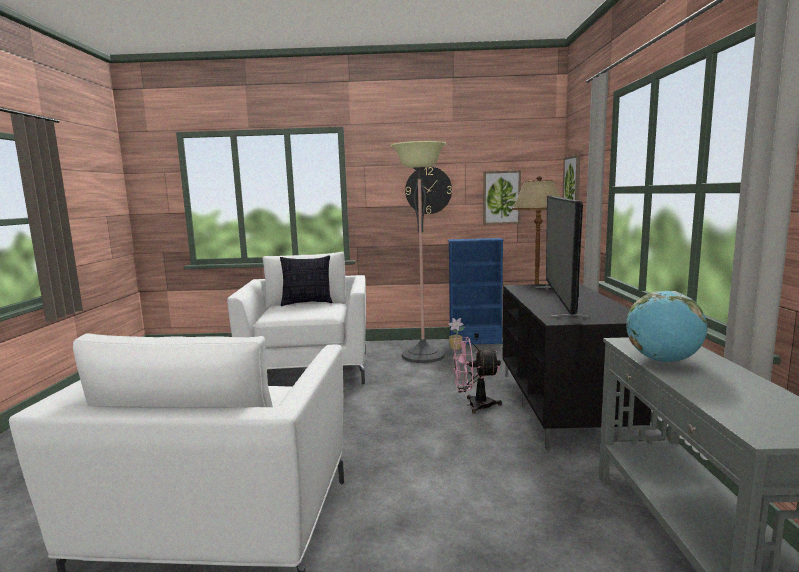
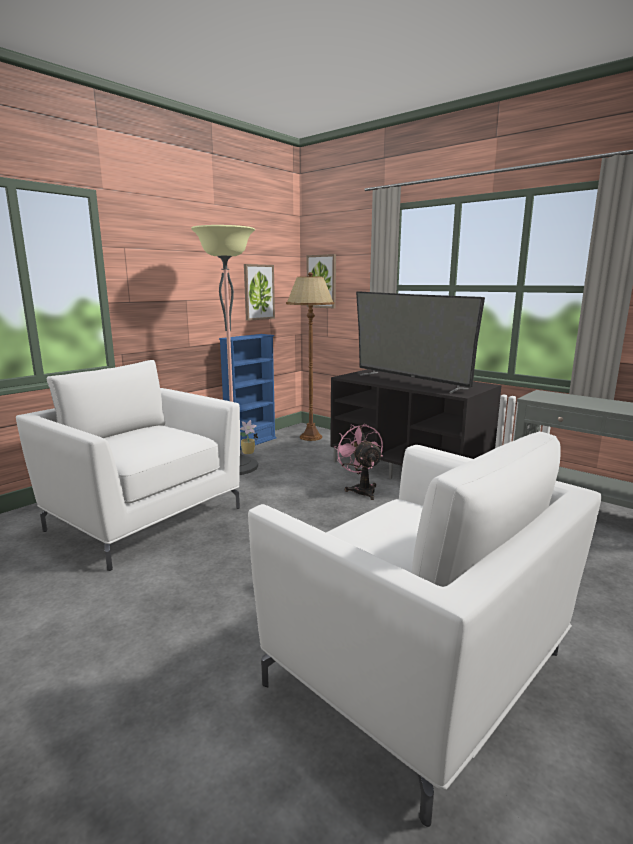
camera: 50 degrees left, 5 degrees up
pillow [280,255,333,306] -> none
wall clock [405,167,452,214] -> none
pink fan [453,337,502,414] -> pink fan turned 120 degrees clockwise [334,424,383,500]
globe [626,291,707,362] -> none

